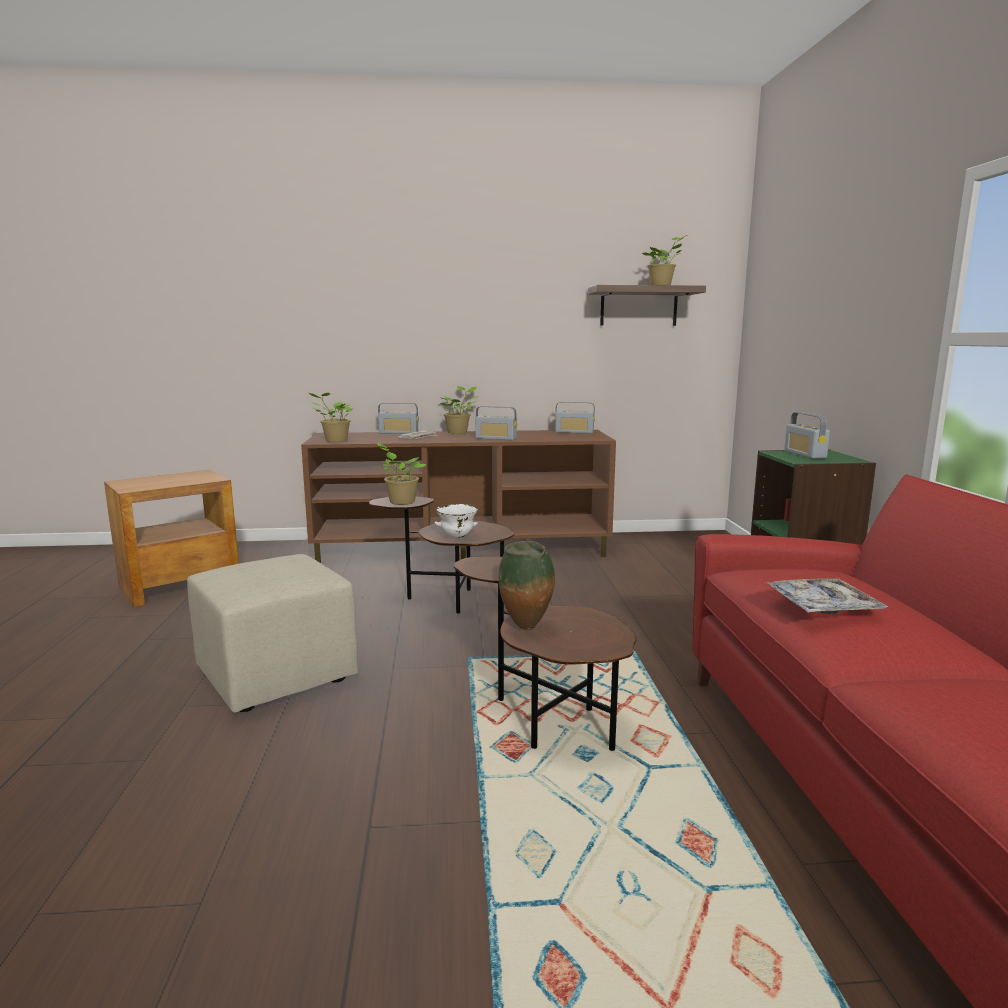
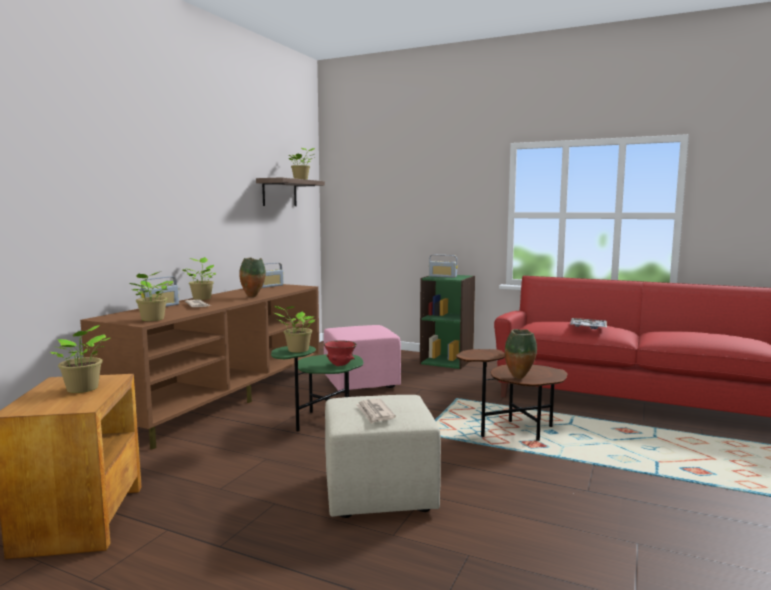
camera: 60 degrees left, 5 degrees down
brown side table [369,496,515,614] -> green side table [271,346,364,432]
white bowl [434,504,478,538] -> red bowl [324,340,357,366]
radio [475,406,517,440] -> vase [239,257,266,297]
none -> potted plant [50,325,110,393]
none -> pink ottoman [324,325,401,393]
none -> newspaper [356,399,396,424]

